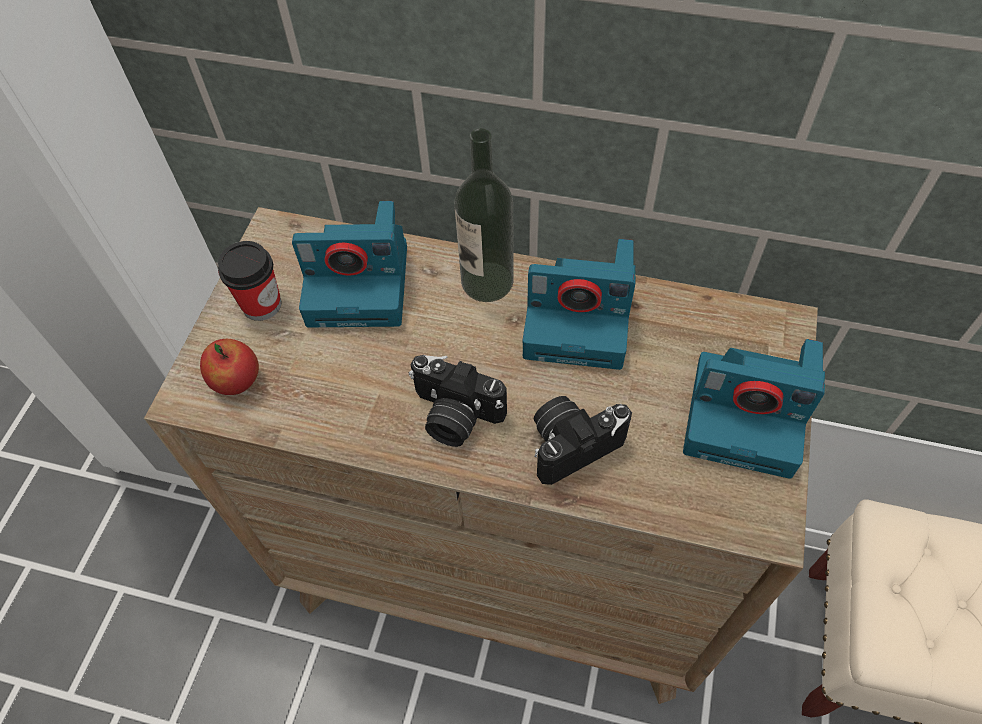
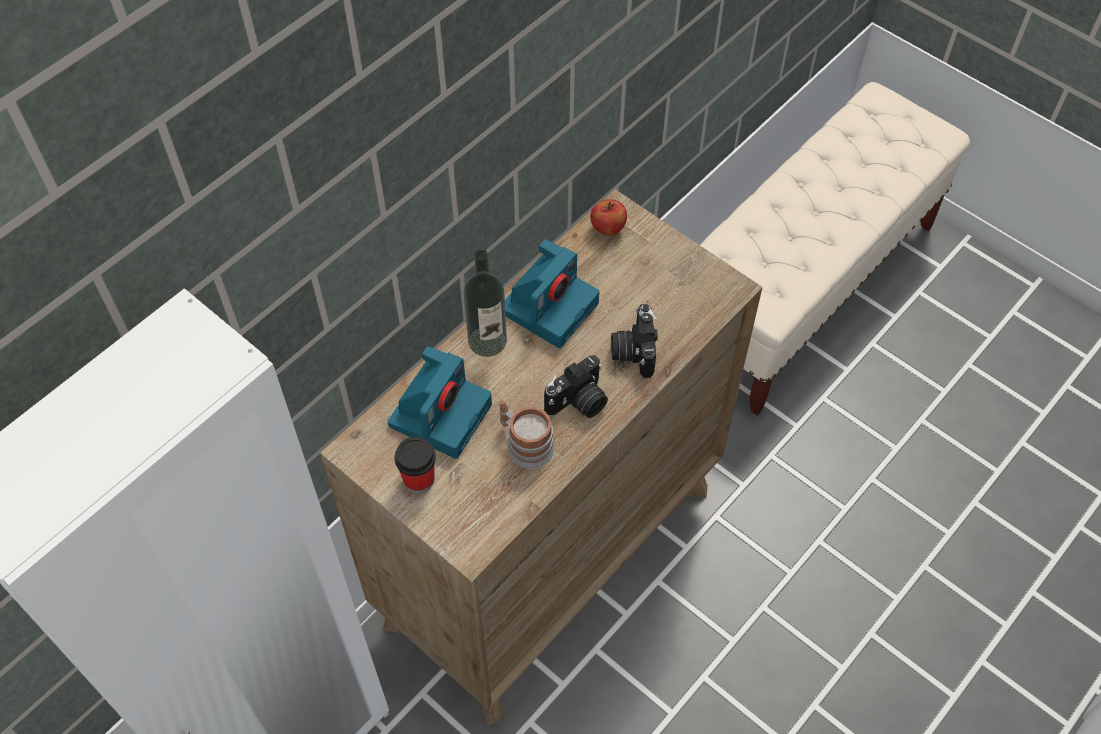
camera: 65 degrees left, 0 degrees up
apple [200,339,259,395] -> apple moved to [590,199,627,236]
camera [683,339,825,479] -> none
none -> mug [499,400,555,469]

